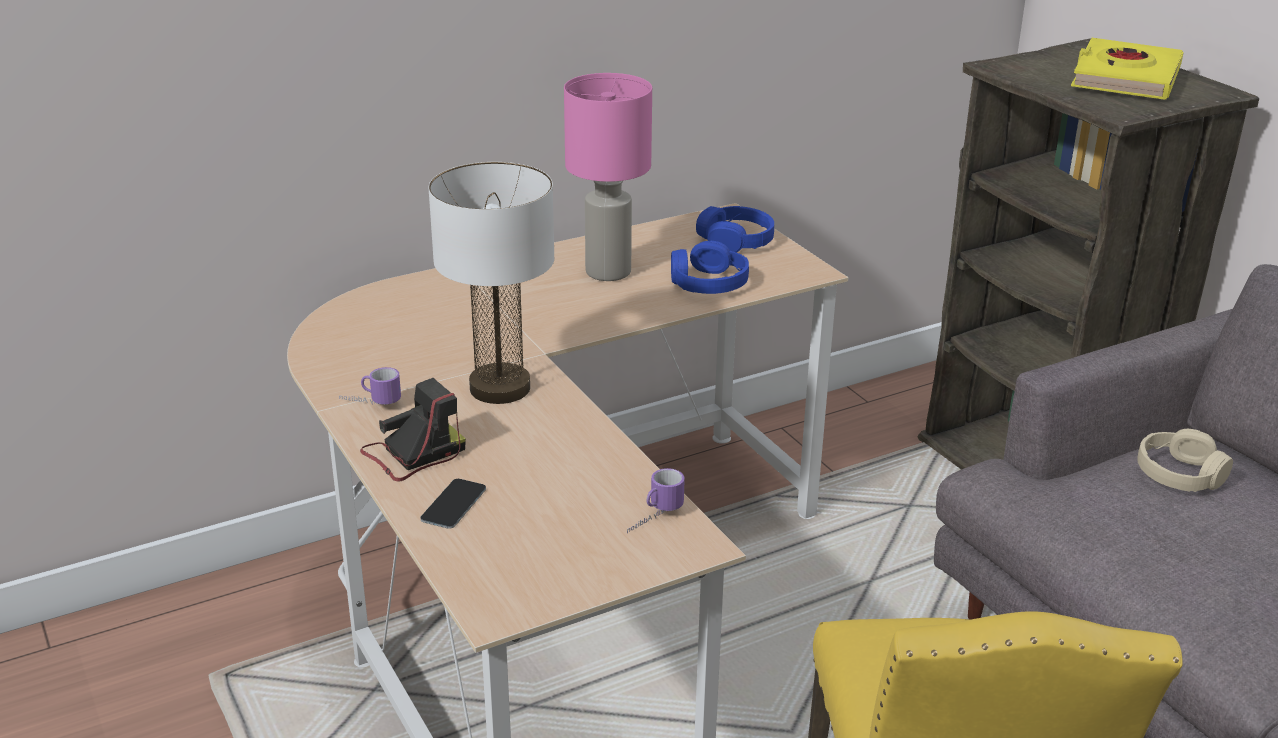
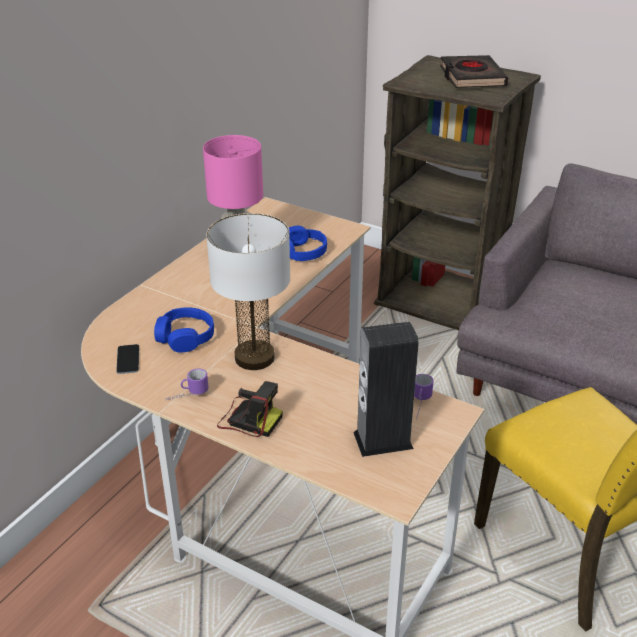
camera: 30 degrees left, 5 degrees up
camera [360,378,466,481] -> camera turned 90 degrees clockwise [217,381,283,437]
phone [420,479,486,529] -> phone moved to [116,344,139,374]
blue headphones [696,206,774,253] -> blue headphones moved to [154,307,214,353]
yellow book [1071,38,1184,100] -> black book [440,55,508,88]
beige headphones [1137,429,1233,492] -> none
none -> speaker [354,322,419,457]

